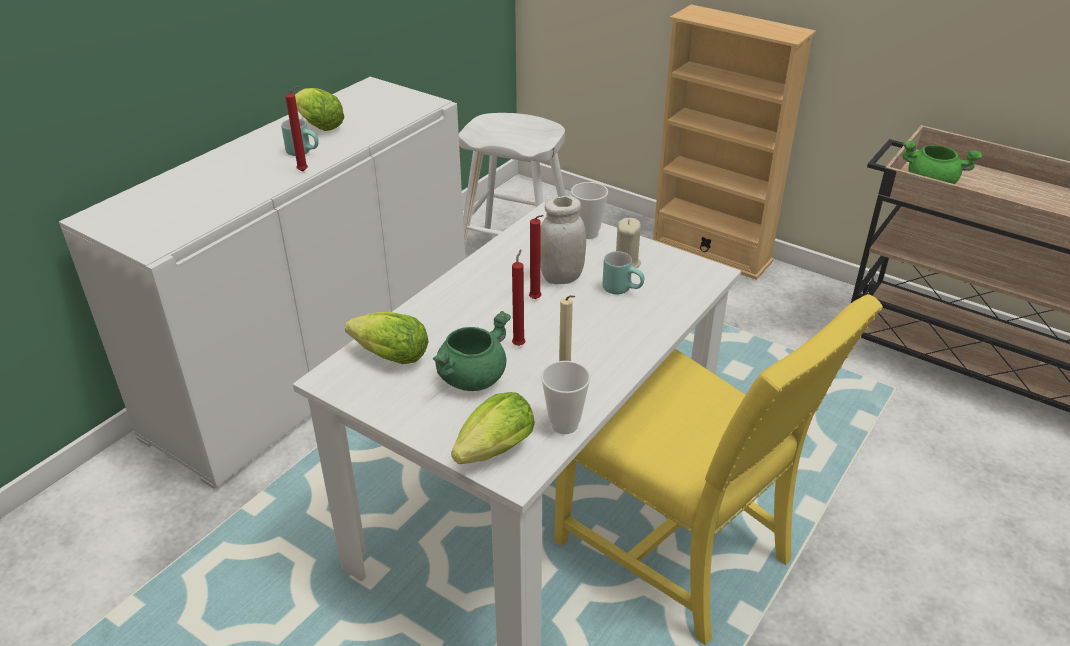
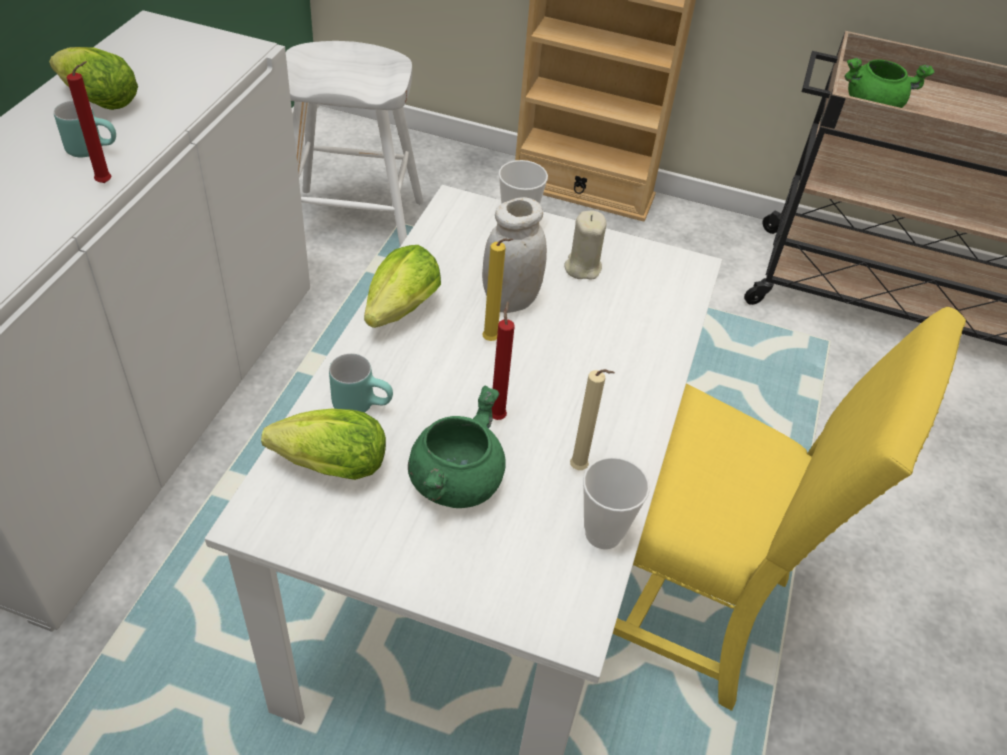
camera: 20 degrees left, 10 degrees up
lettuce [451,392,535,464] -> lettuce moved to [364,245,441,328]
red candle [529,215,544,299] -> yellow candle [482,238,513,341]
turquoise mug [603,251,644,294] -> turquoise mug moved to [329,353,393,412]

